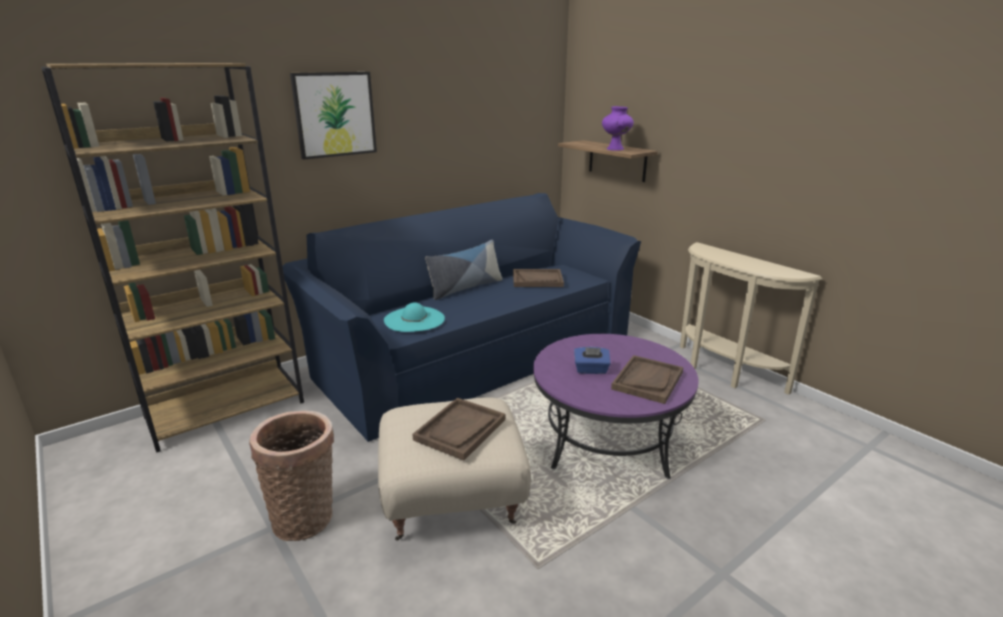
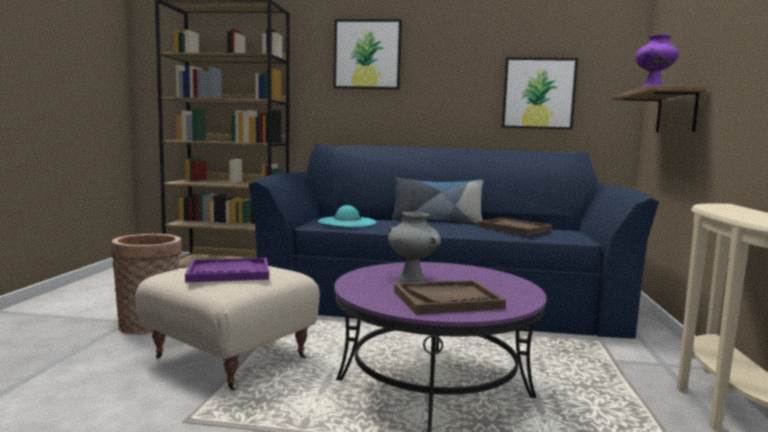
camera: 45 degrees right, 15 degrees down
brown tray [412,398,505,460] -> purple tray [185,258,269,283]
blue tissue box [574,347,611,374] -> grey vase [388,212,441,283]
none -> picture [502,57,578,130]

